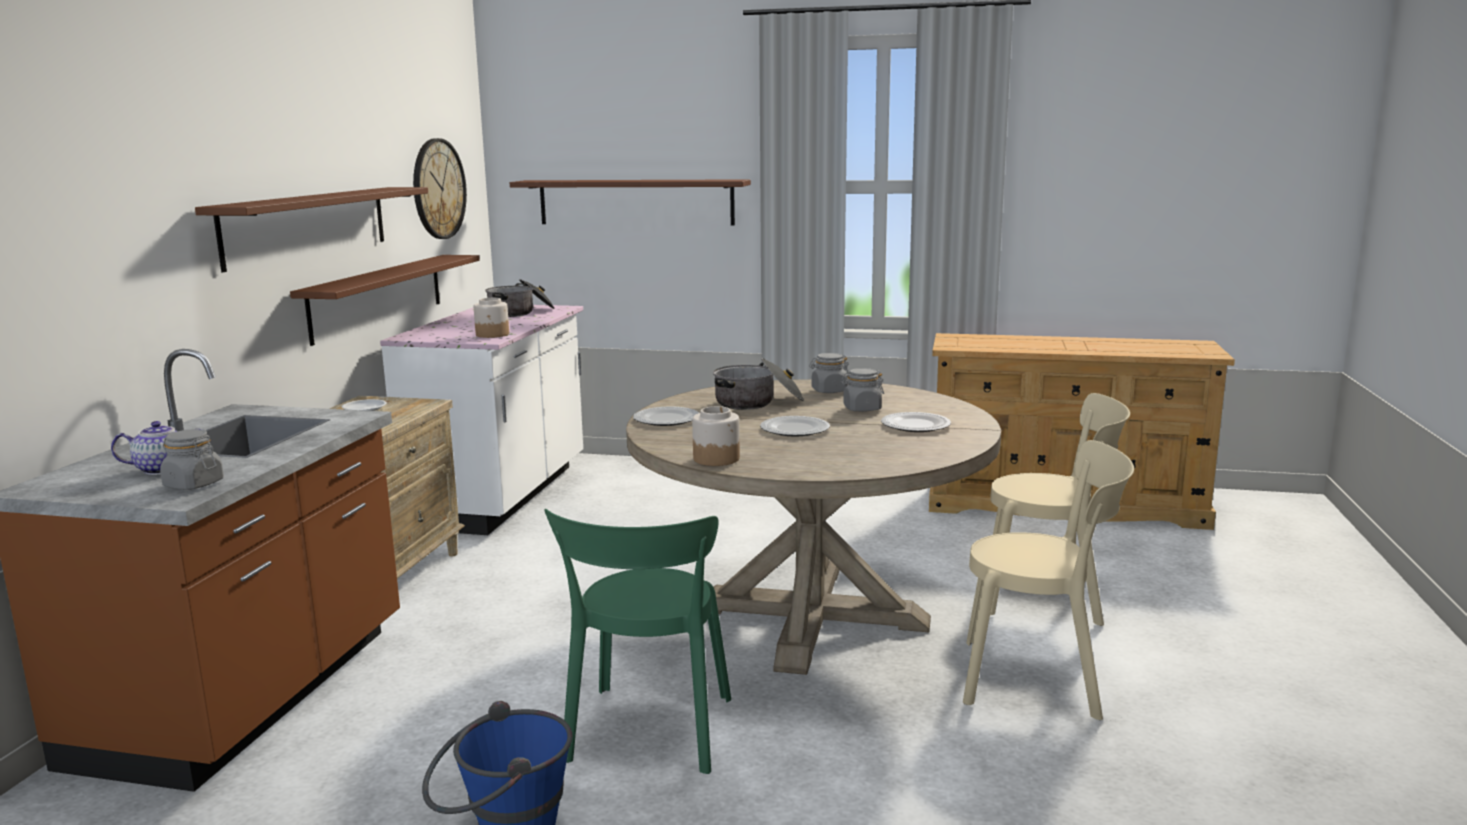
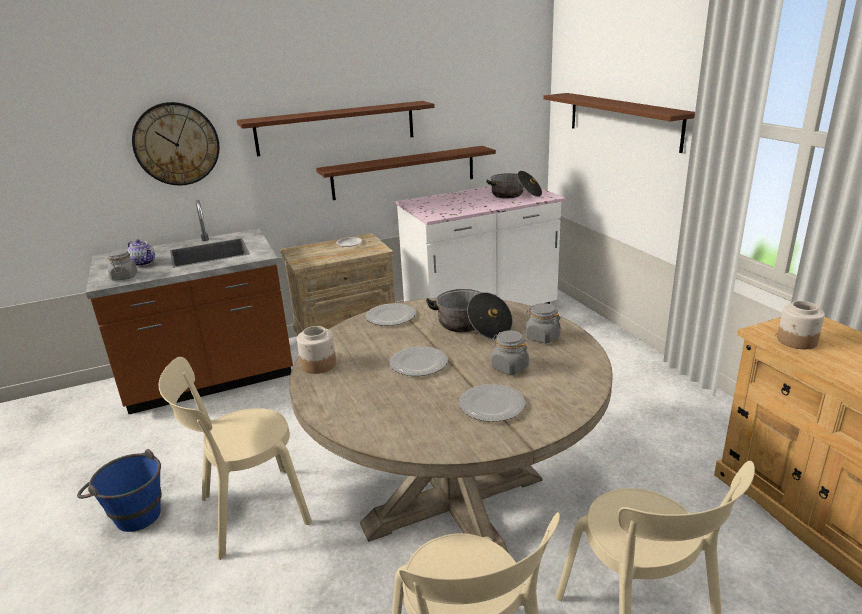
camera: 55 degrees right, 10 degrees up
wall clock [413,138,467,239] -> wall clock moved to [132,102,219,185]
jar [474,298,509,338] -> jar moved to [777,301,825,349]
green chair [545,509,731,774] -> beige chair [159,357,312,560]

